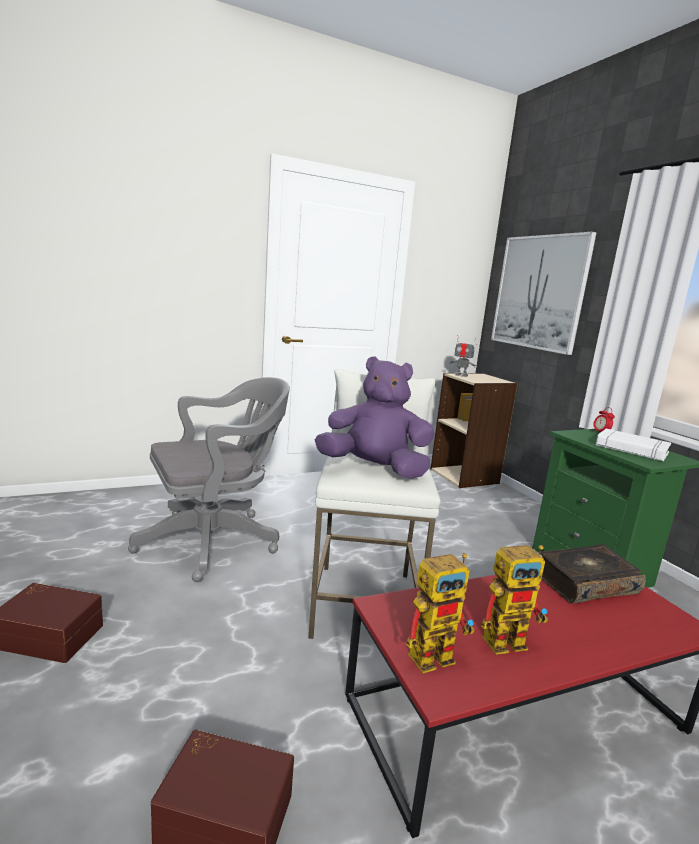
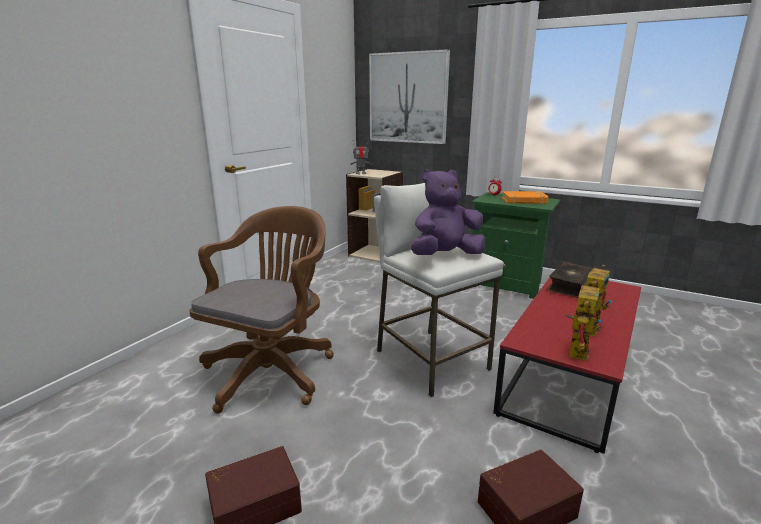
camera: 35 degrees left, 5 degrees up
grey office chair [128,377,290,582] -> brown office chair [189,206,334,414]
white book [596,429,671,461] -> orange book [502,191,549,204]

